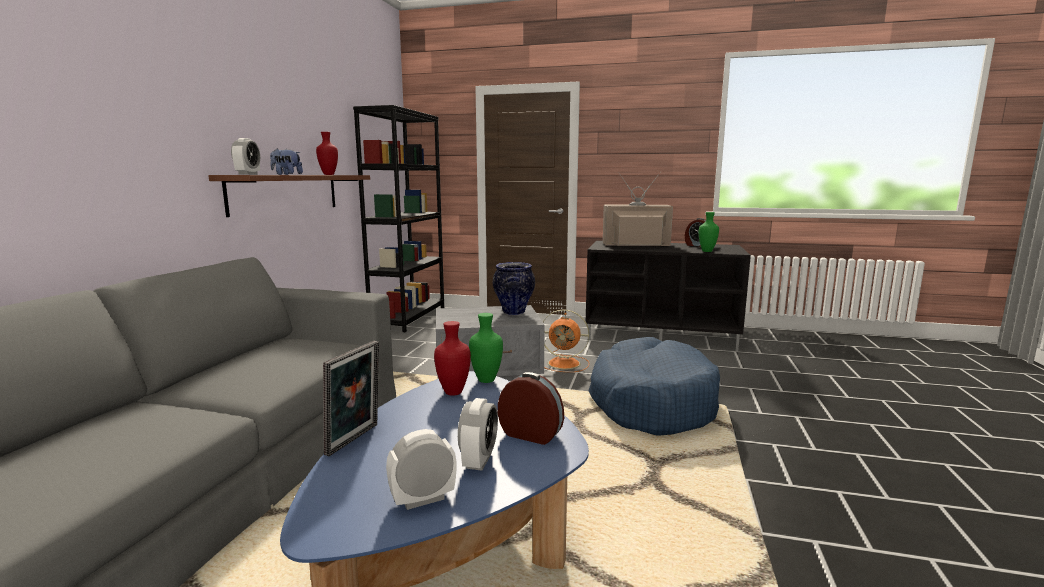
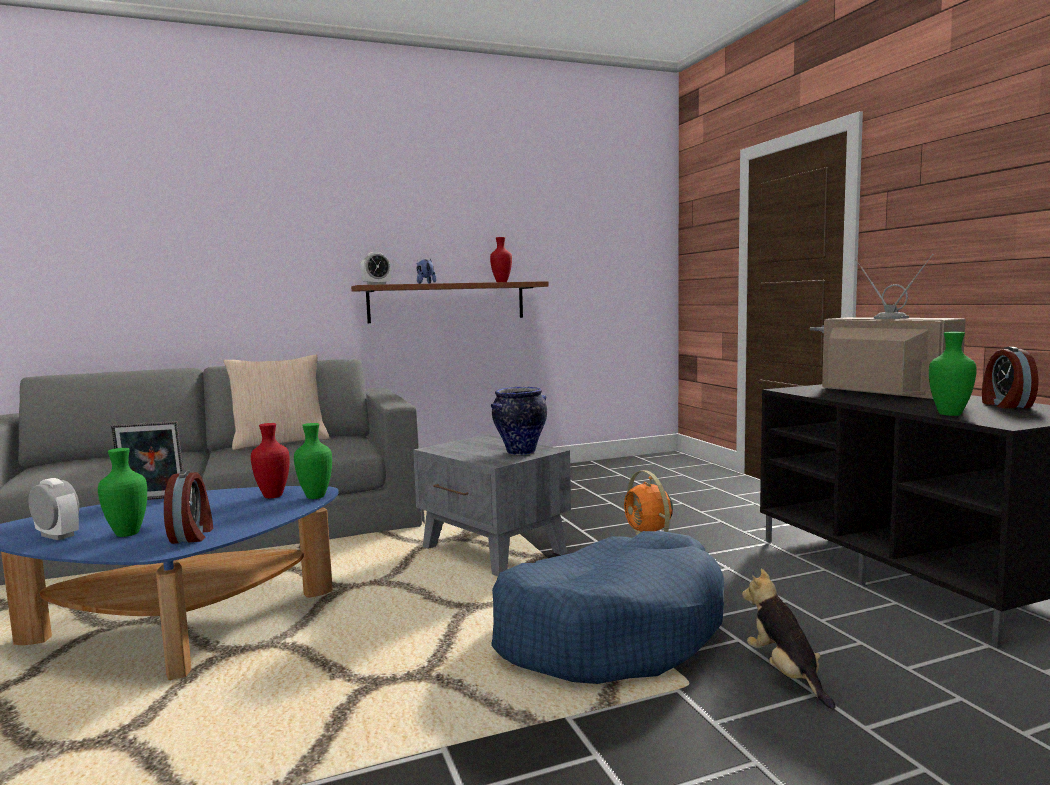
camera: 55 degrees right, 5 degrees down
black bookcase [353,105,444,332] -> none
alarm clock [458,398,498,471] -> green vase [98,448,147,537]
none -> beige pillow [224,355,330,450]
none -> plush toy [742,568,835,709]

